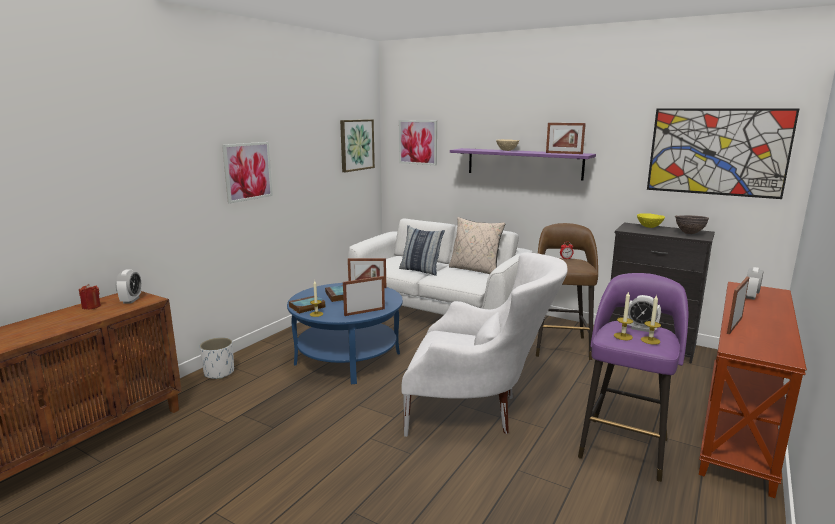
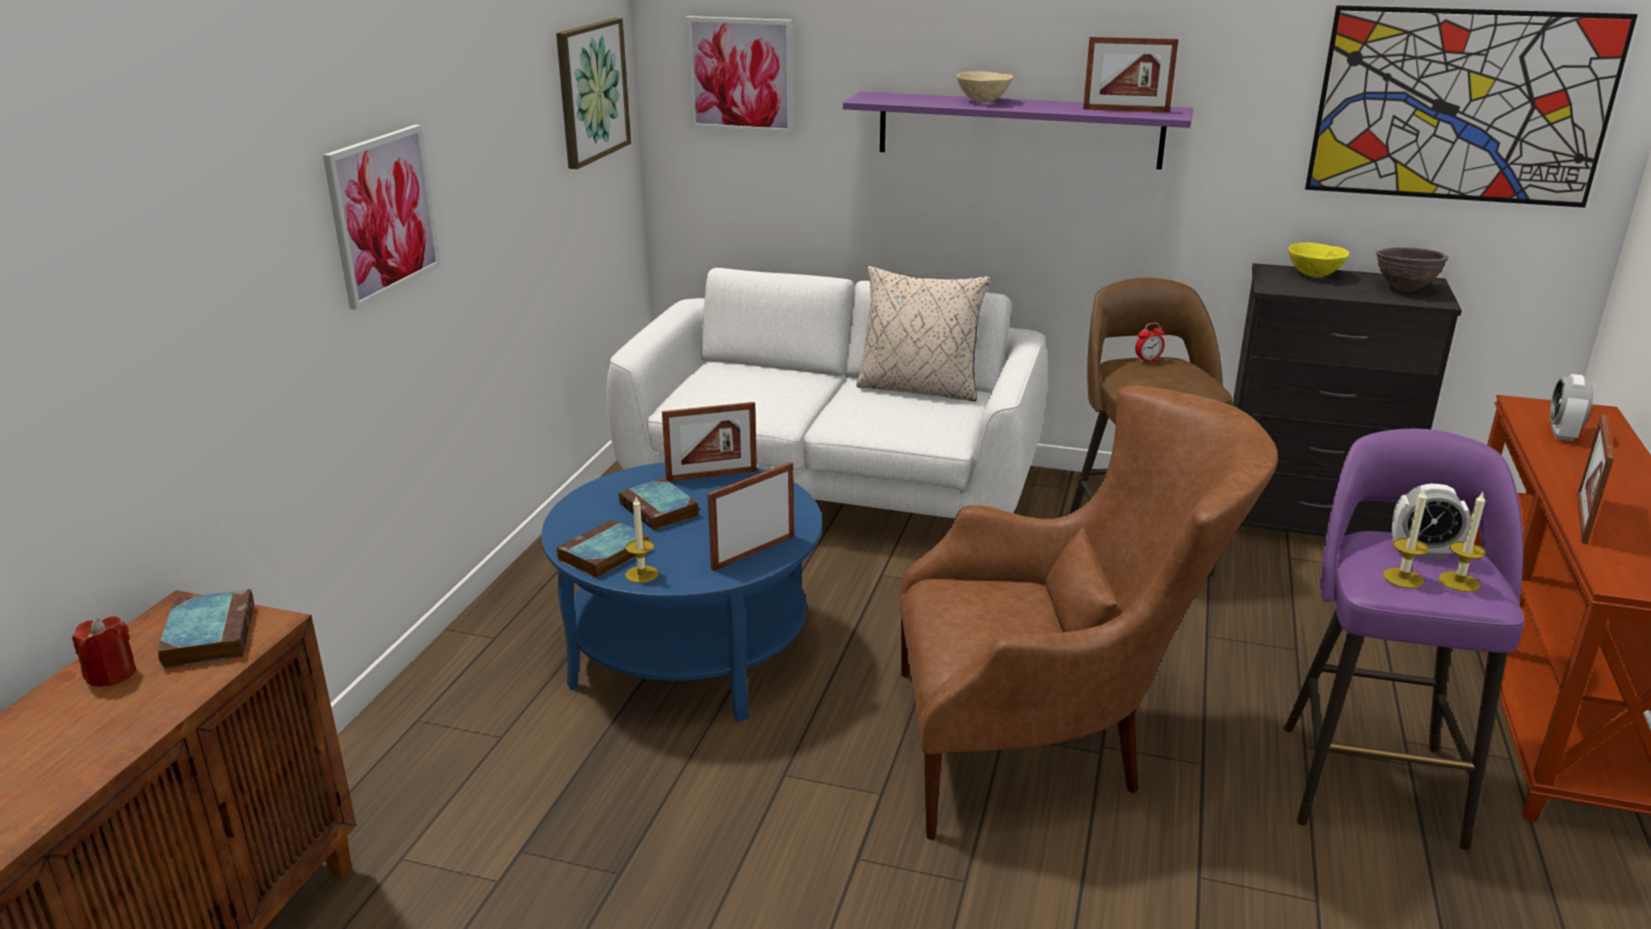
camera: 15 degrees left, 10 degrees up
alarm clock [116,269,141,304] -> book [157,589,254,669]
white planter [199,337,234,379] -> none
pillow [399,225,445,276] -> none
white armchair [401,252,568,437] -> brown armchair [900,386,1278,840]

